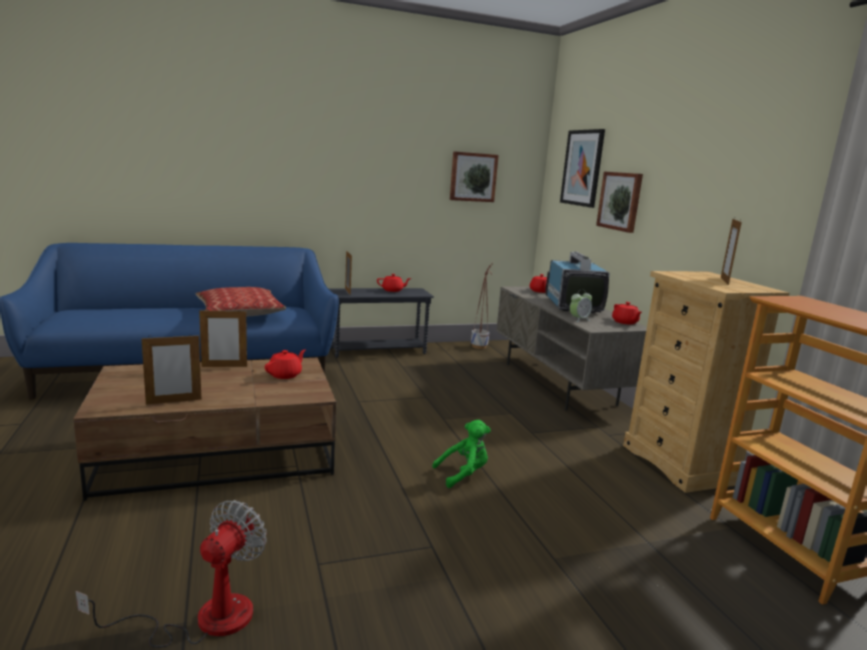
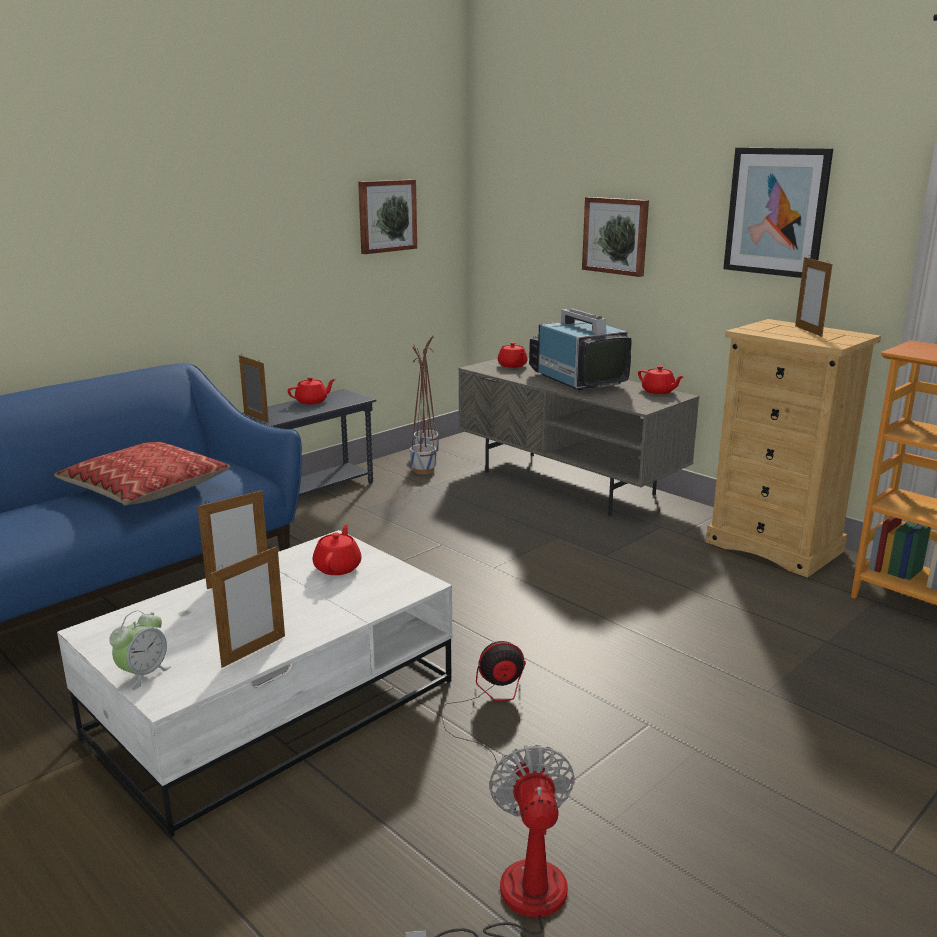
camera: 25 degrees left, 5 degrees up
brown coffee table [73,358,336,501] -> white coffee table [57,530,452,837]
green plush toy [432,420,491,488] -> none
picture [560,129,605,208] -> picture moved to [723,148,833,278]
alarm clock [570,290,592,322] -> alarm clock moved to [109,610,171,690]
none -> planter [410,345,436,474]
none -> fan [440,641,526,763]

